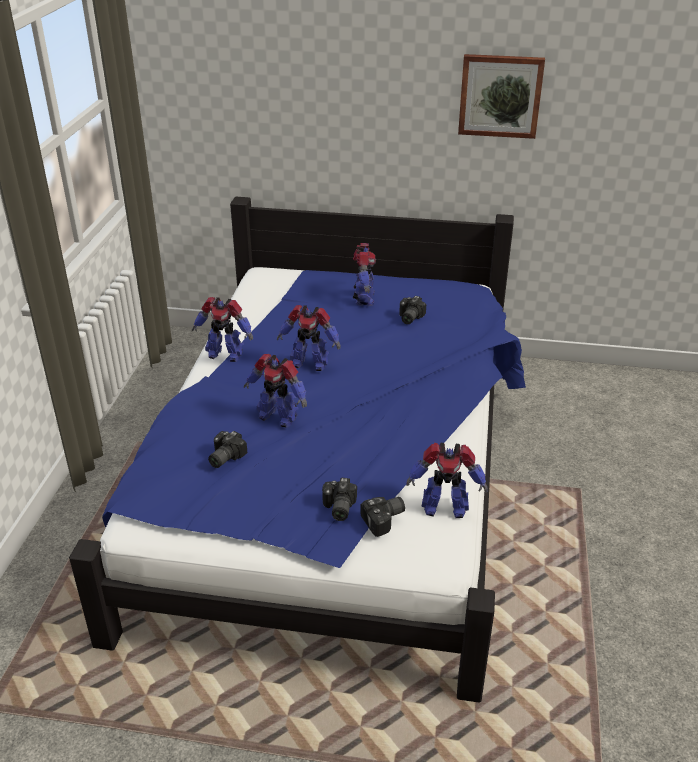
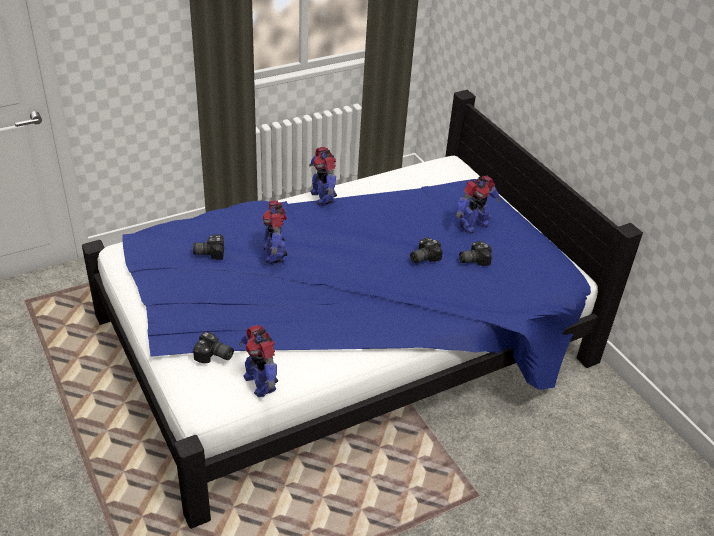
camera: 50 degrees right, 5 degrees up
toy robot [277,305,341,371] -> none
camera [322,478,357,521] -> camera moved to [410,237,443,263]
picture [458,54,545,139] -> none

